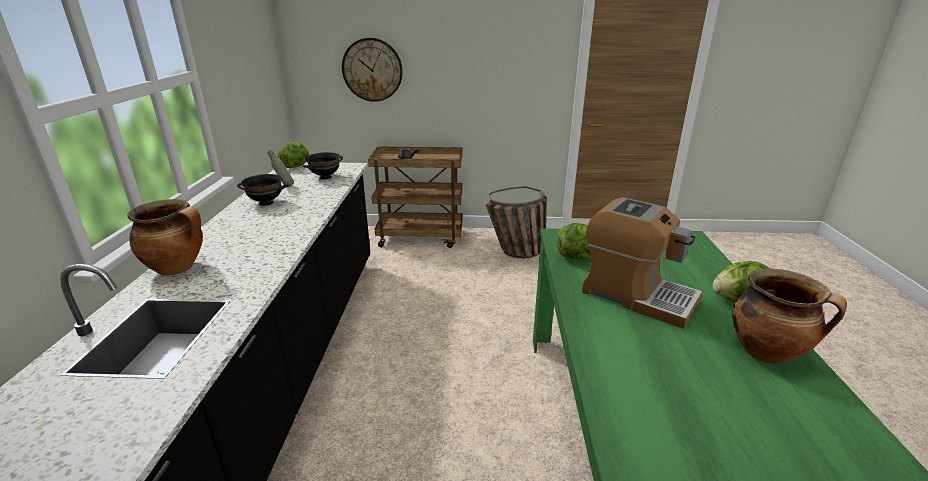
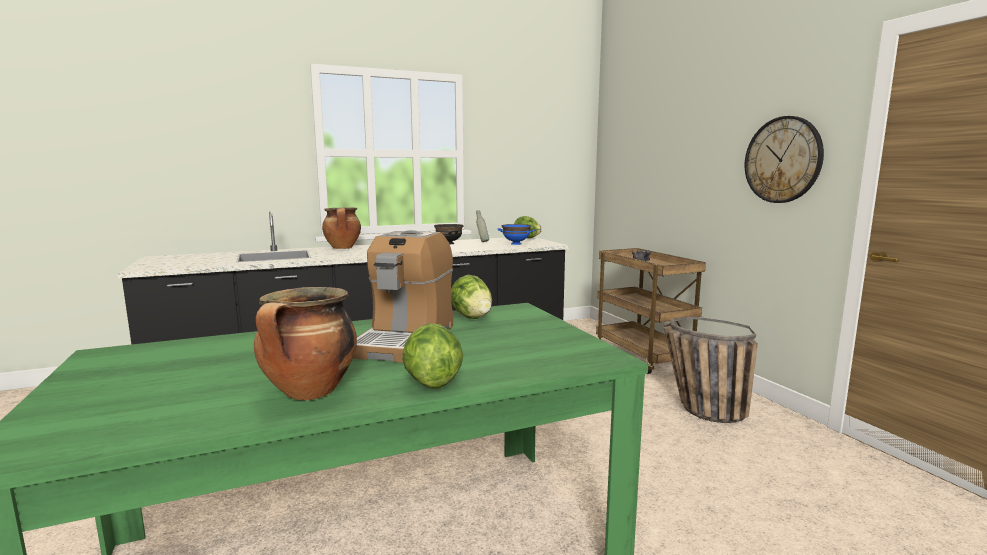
camera: 65 degrees right, 15 degrees down
black bowl [303,152,343,179] -> blue bowl [498,224,535,245]
wall clock [342,38,403,102] -> wall clock moved to [745,116,824,203]

